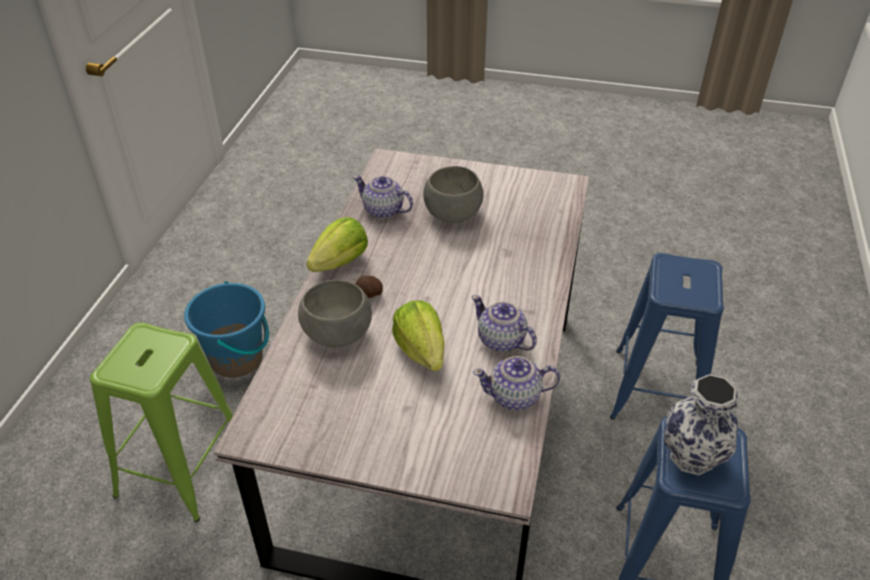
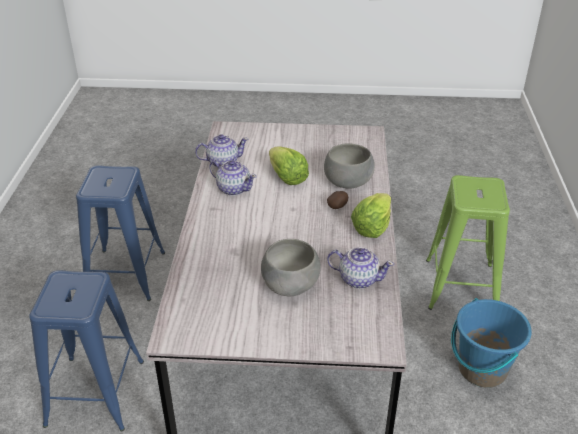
camera: 170 degrees right, 5 degrees down
vase [664,374,738,475] -> none

